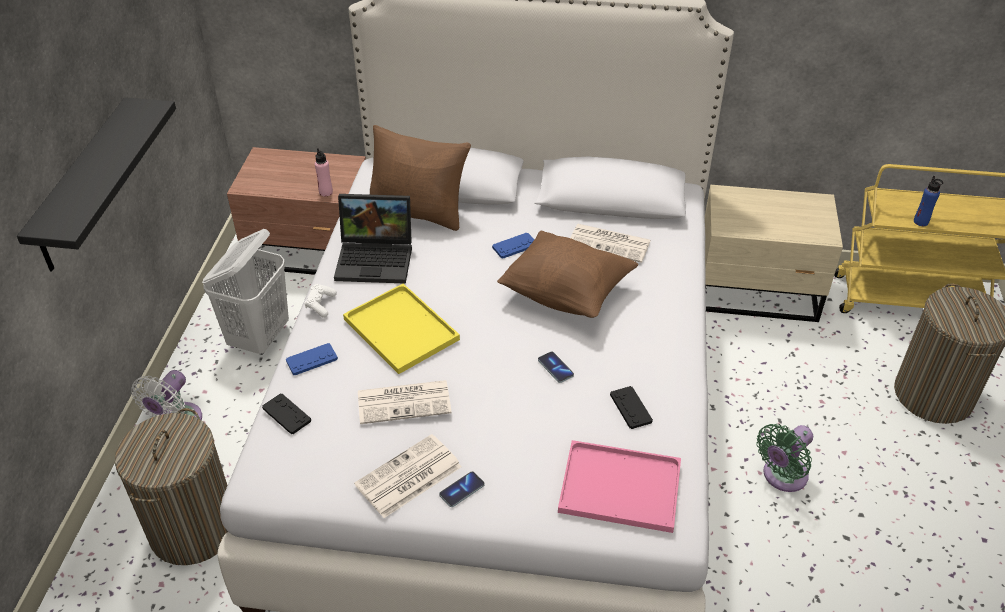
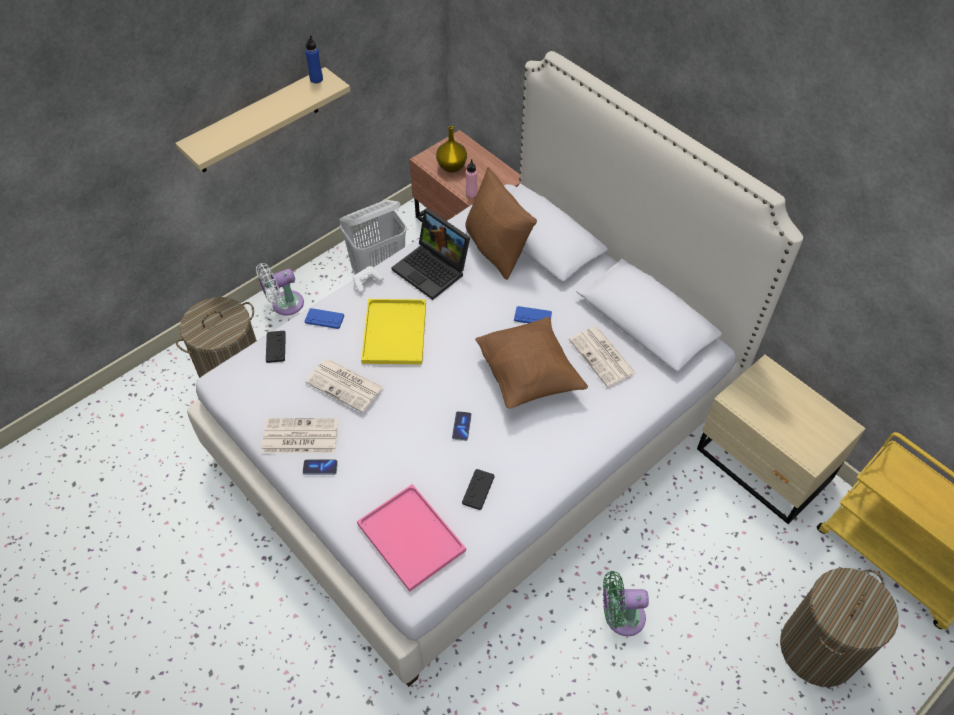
camera: 40 degrees right, 10 degrees up
black shelf [17,97,176,271] -> beige shelf [175,67,350,173]
blue bottle [914,176,943,226] -> blue bottle moved to [305,35,323,83]
none -> yellow vase [436,126,467,173]

